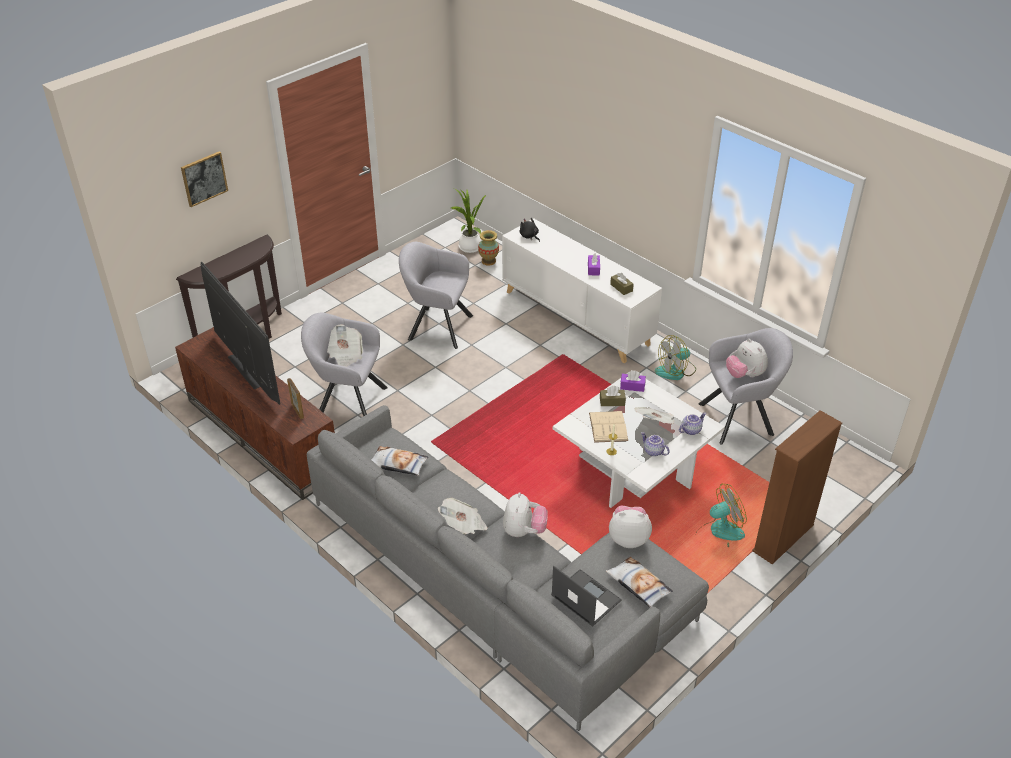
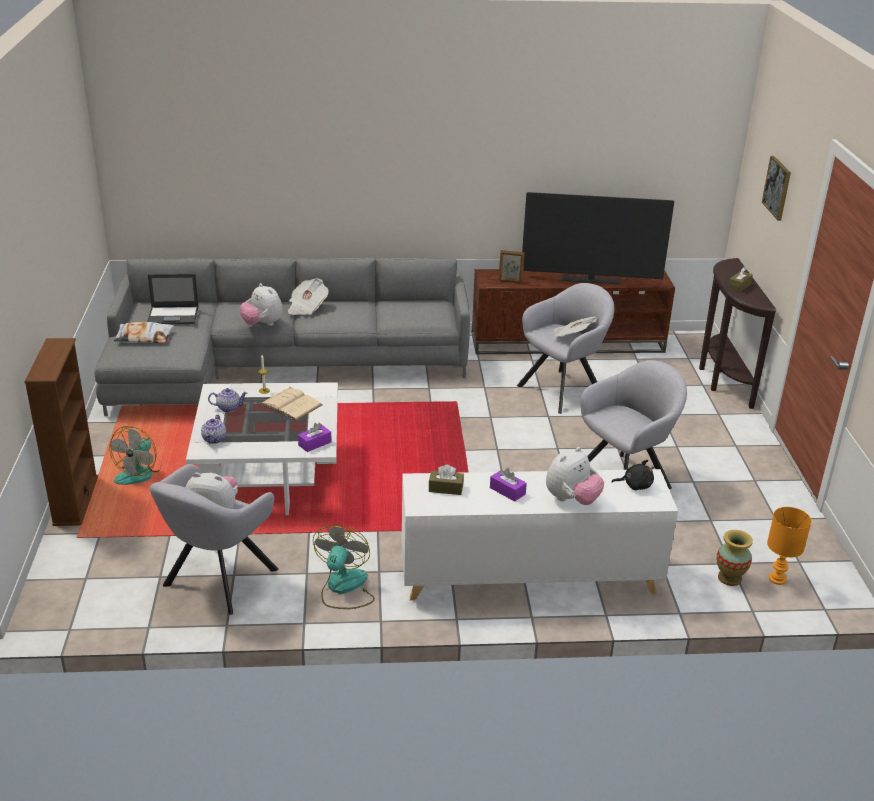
camera: 130 degrees right, 10 degrees down
pillow [371,446,428,476] -> none
potted plant [451,189,486,253] -> orange table lamp [767,507,812,585]
brown tissue box [600,386,626,406] -> brown tissue box moved to [728,267,753,292]
plush toy [609,505,652,548] -> plush toy moved to [546,447,604,505]
newspaper [635,407,675,424] -> none

